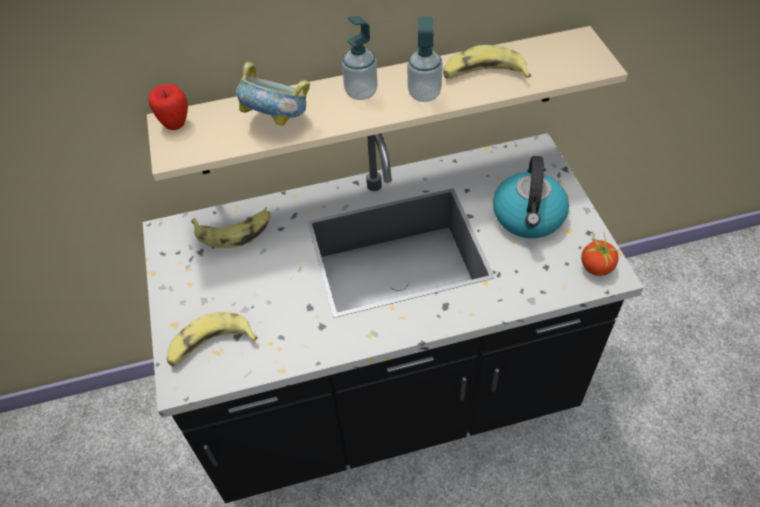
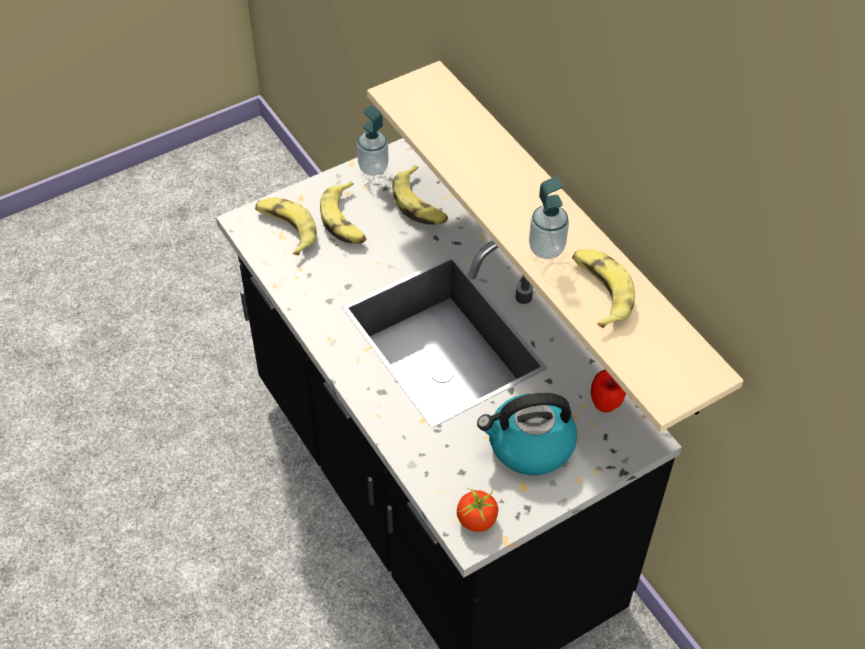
camera: 70 degrees right, 0 degrees up
apple [148,84,188,130] -> apple moved to [591,370,626,413]
bowl [236,62,310,126] -> none
soap dispenser [342,16,377,100] -> soap dispenser moved to [357,105,389,176]
none -> banana [320,181,366,244]

